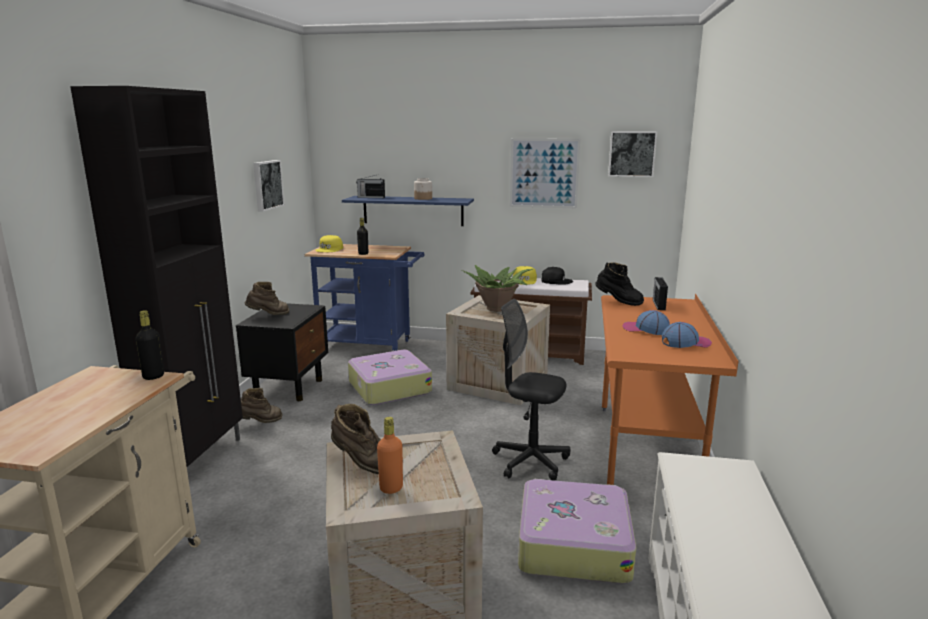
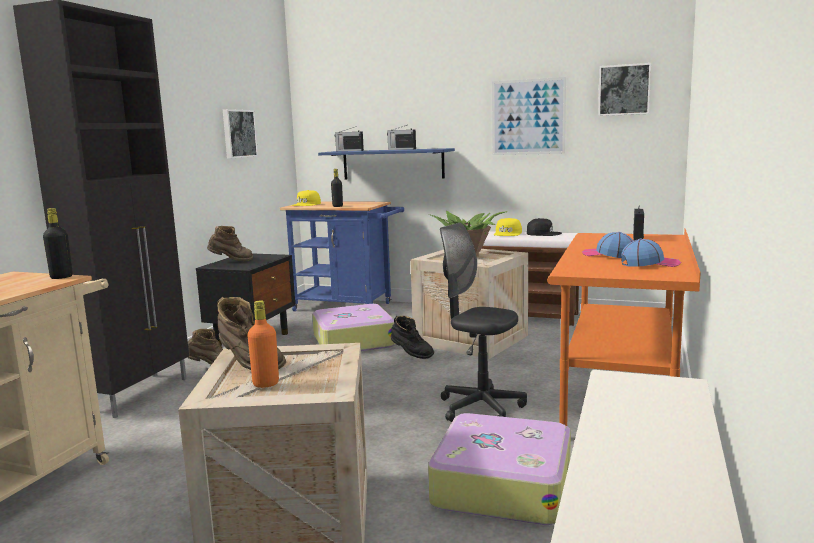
camera: 10 degrees right, 5 degrees down
jar [414,178,432,200] -> radio [387,125,416,150]
black boot [595,262,644,306] -> black boot moved to [391,316,434,359]

